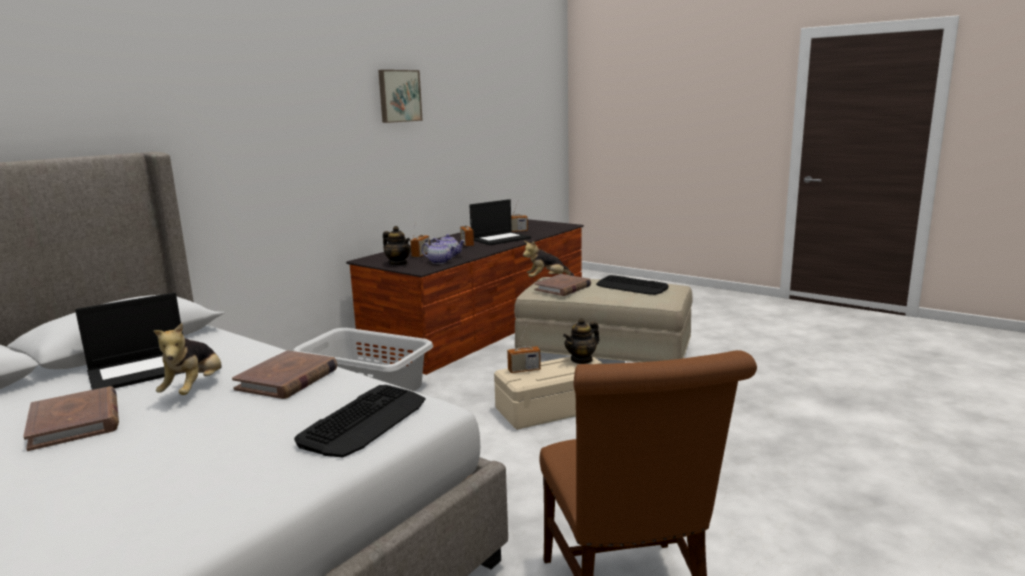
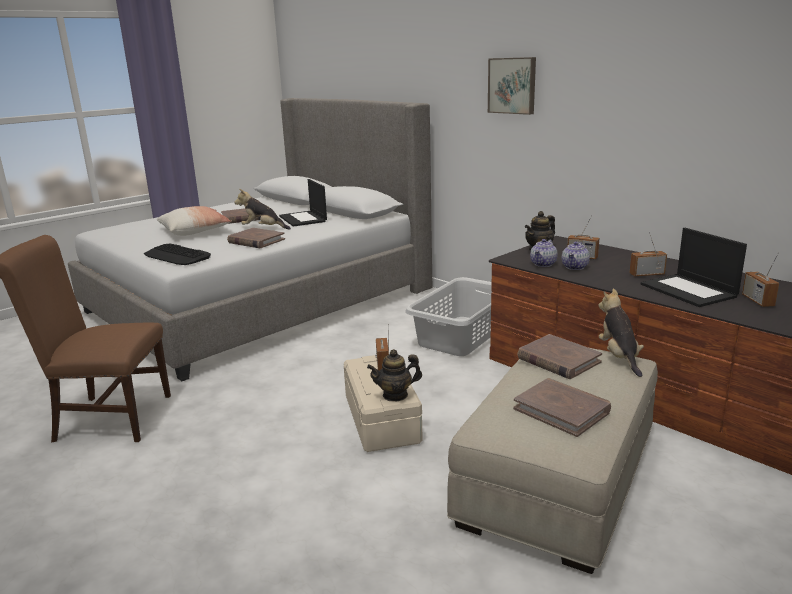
camera: 100 degrees right, 5 degrees up
picture [378,70,423,123] -> picture moved to [488,57,536,115]
teapot [563,318,600,364] -> teapot turned 75 degrees counterclockwise [367,349,422,401]
keyboard [596,275,669,295] -> brown book [513,378,611,437]
none -> pillow [157,206,232,236]

